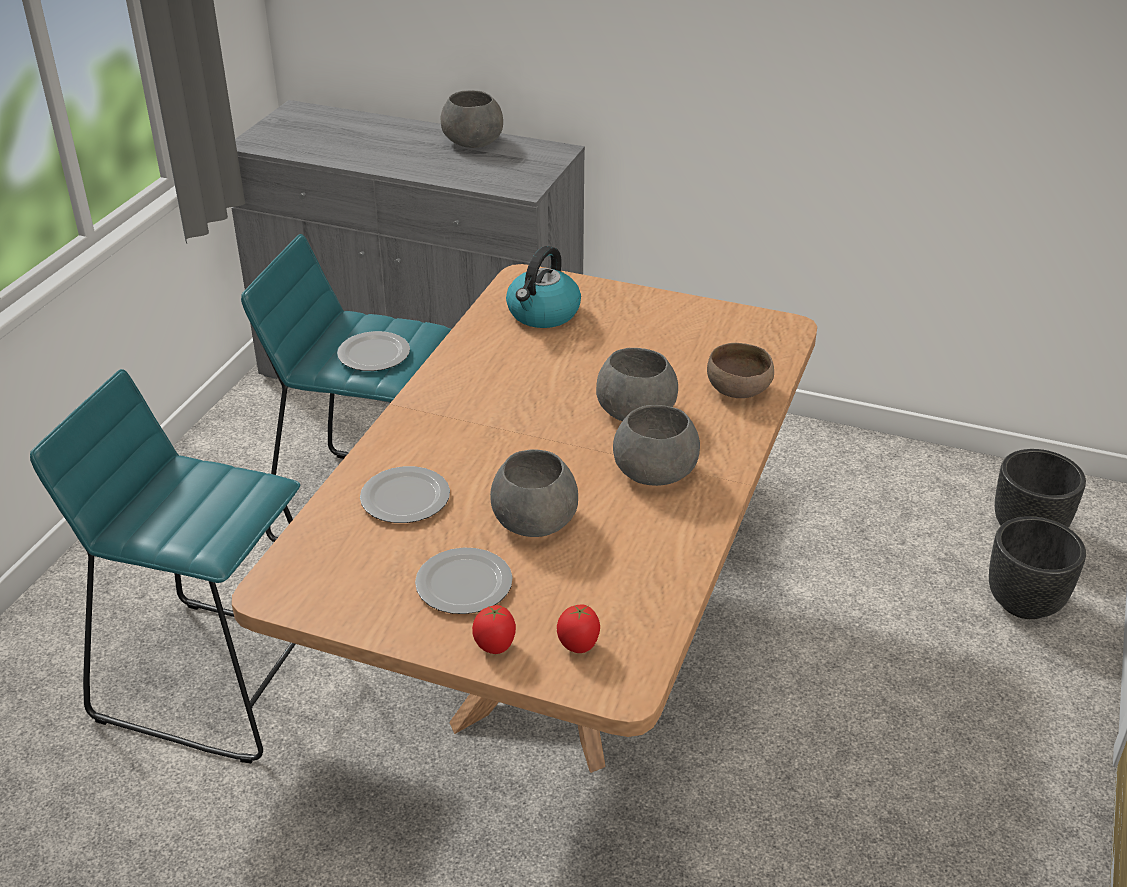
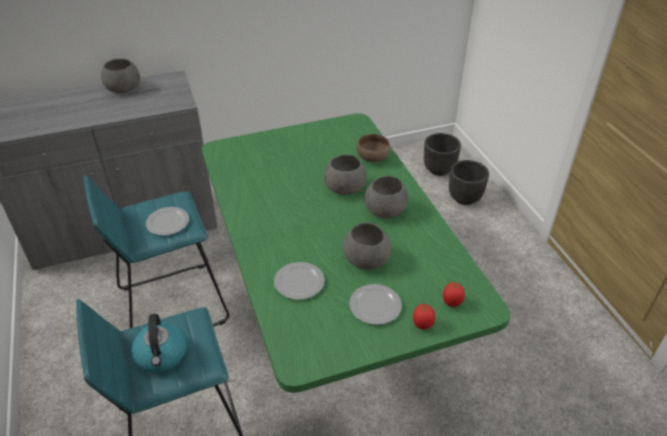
camera: 40 degrees left, 5 degrees up
brown dining table [232,264,817,773] -> green dining table [202,113,510,393]
kettle [506,246,581,328] -> kettle moved to [132,314,187,373]

